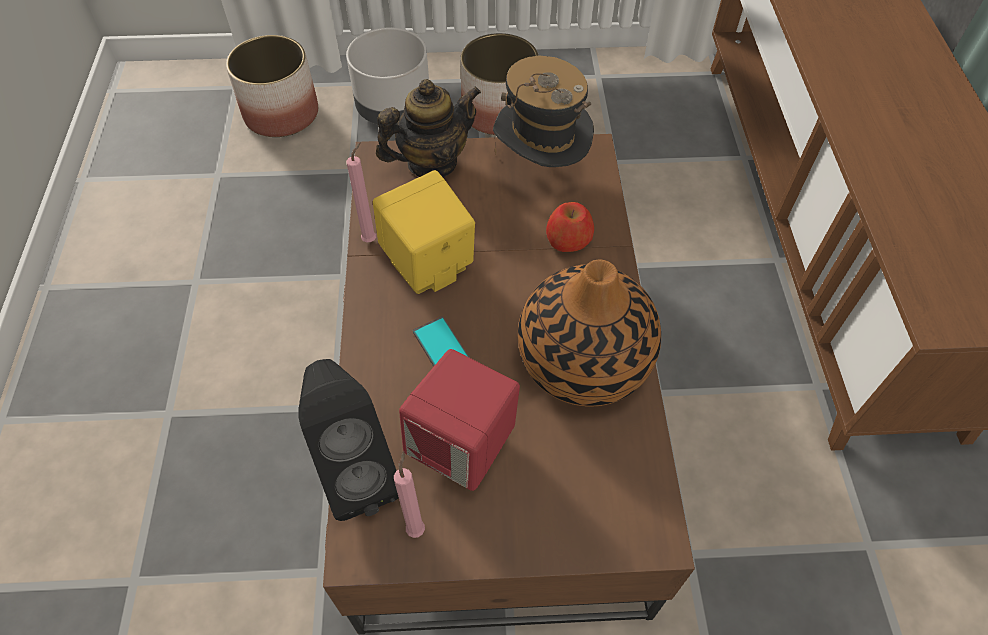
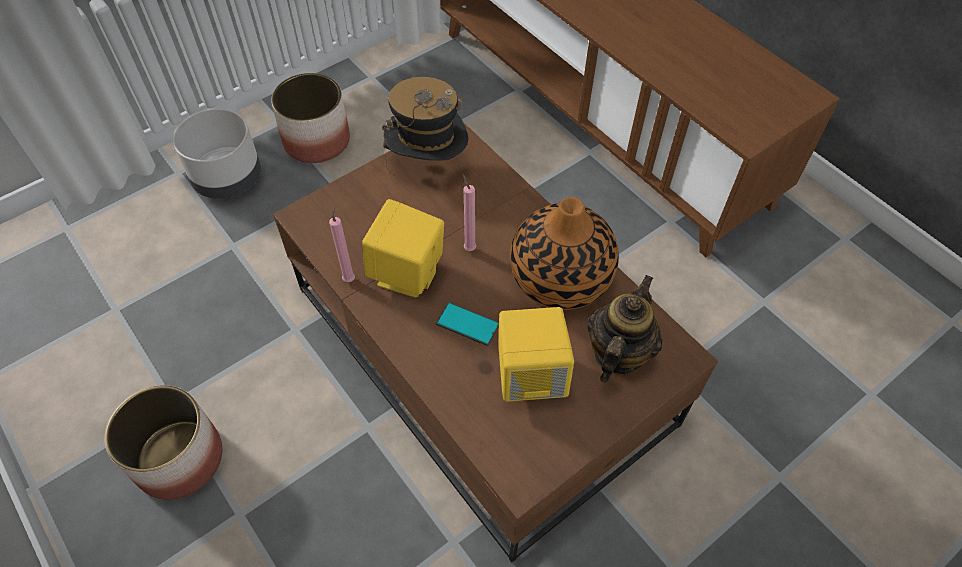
camera: 35 degrees left, 0 degrees up
planter [226,35,318,137] -> planter moved to [104,385,222,500]
black speaker [298,359,399,521] -> none
teapot [376,79,481,177] -> teapot moved to [587,275,663,383]
pink candle [394,451,425,538] -> pink candle moved to [463,174,476,251]
red speaker [399,349,520,491] -> yellow speaker [498,307,574,402]
apple [546,202,594,252] -> none

